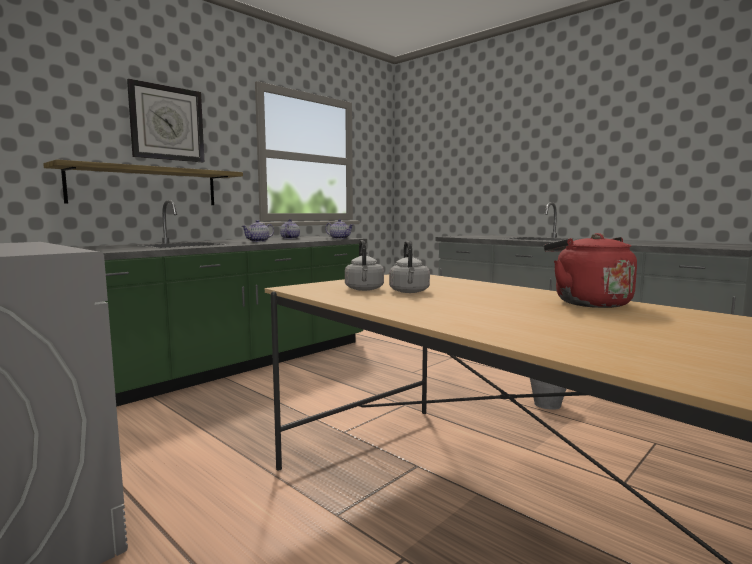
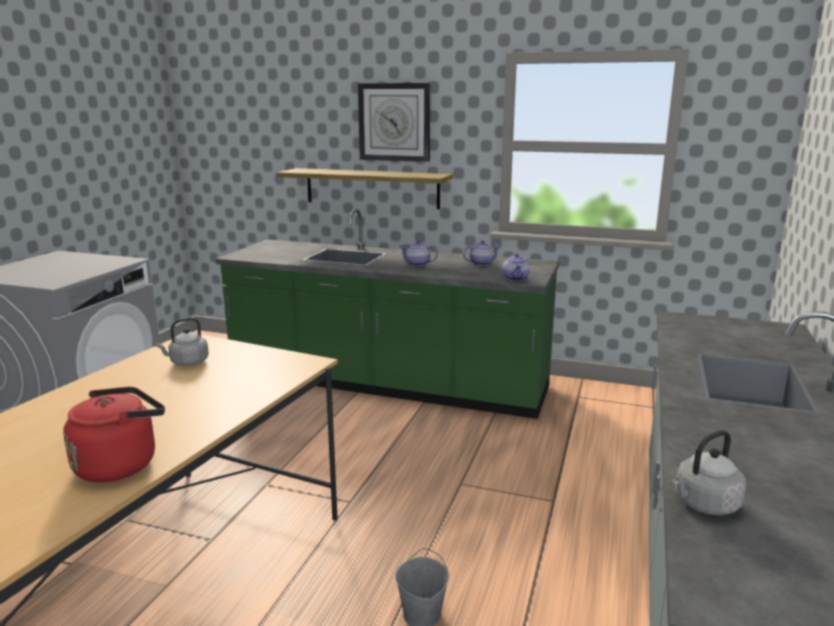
camera: 65 degrees right, 10 degrees up
grey kettle [389,241,430,293] -> grey kettle moved to [672,430,747,515]

